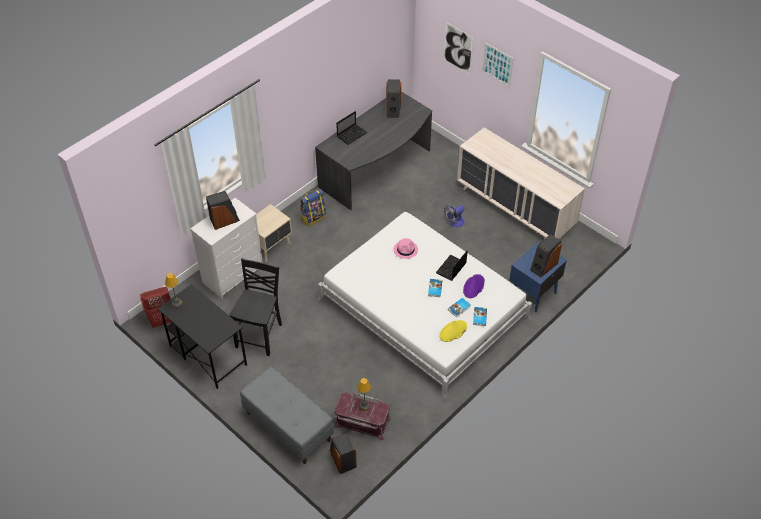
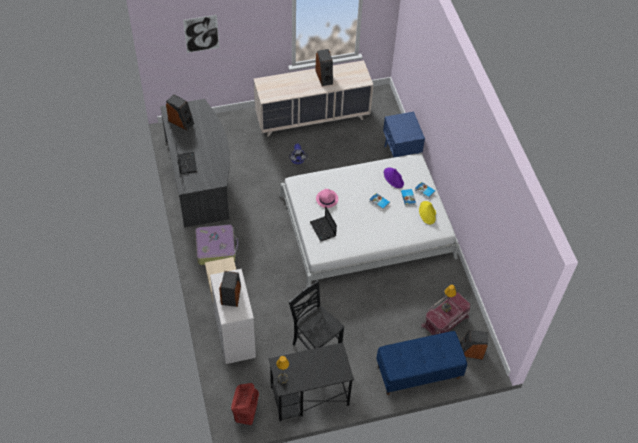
camera: 60 degrees left, 5 degrees up
grey bench [240,367,334,464] -> blue bench [376,331,467,395]
backpack [300,189,326,227] -> suitcase [195,225,238,265]
laptop [436,250,468,281] -> laptop moved to [310,206,337,241]
picture [482,43,513,87] -> none
speaker [530,234,562,277] -> speaker moved to [315,49,333,86]

